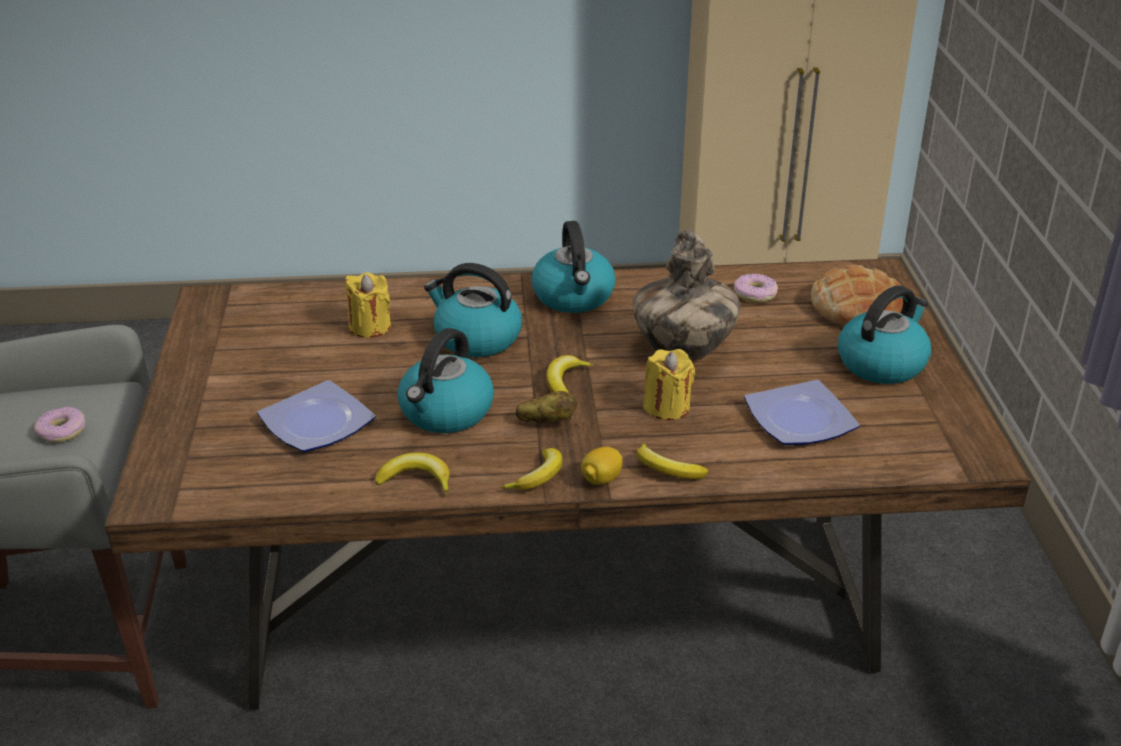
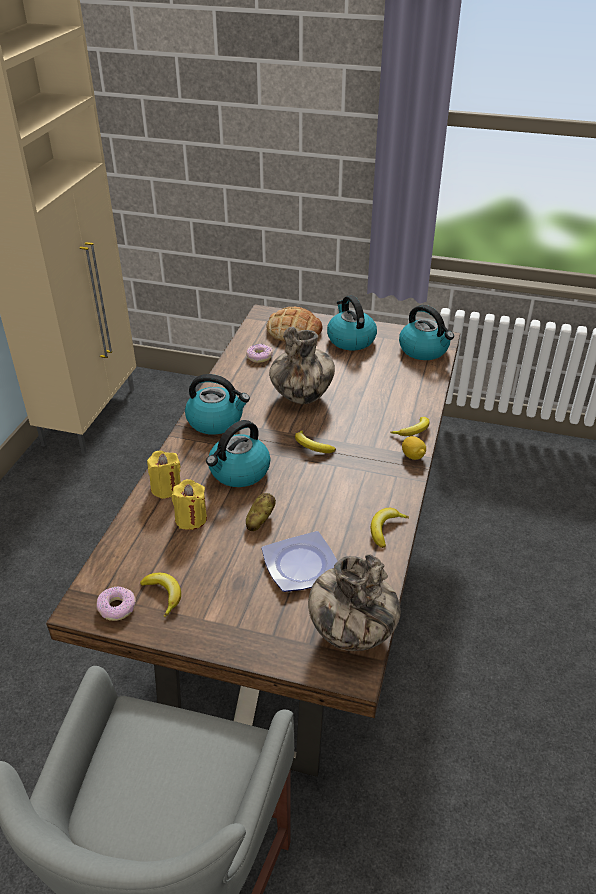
camera: 70 degrees left, 5 degrees up
donut [34,407,85,443] -> donut moved to [96,586,136,621]
kettle [397,328,494,433] -> kettle moved to [399,305,454,360]
banana [500,448,563,490] -> banana moved to [140,573,181,617]
potato [516,391,577,423] -> potato moved to [246,493,276,531]
yellow candle [643,349,695,420] -> yellow candle moved to [147,451,181,499]
plate [744,380,860,445] -> none
none -> vase [308,554,401,651]

